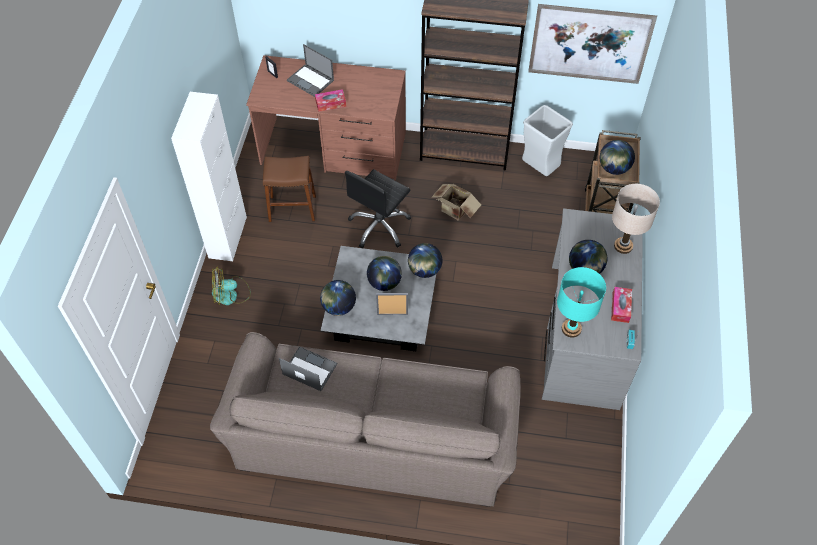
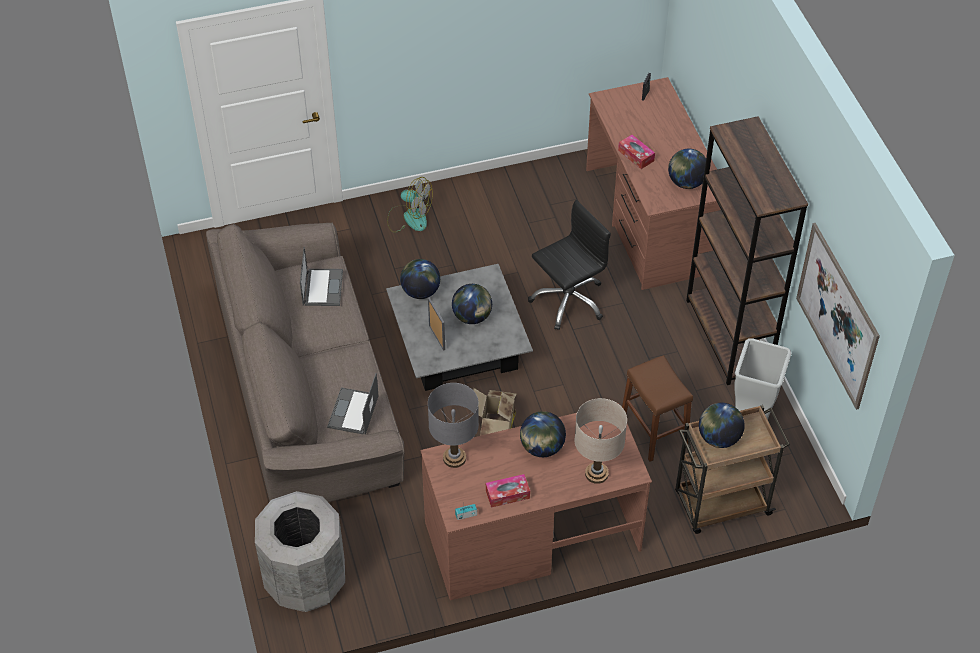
camera: 65 degrees right, 5 degrees down
white cabinet [171,92,247,261] -> none
fan [212,266,251,305] -> fan turned 150 degrees clockwise [387,177,433,232]
brown stool [263,156,316,222] -> brown stool moved to [622,355,693,462]
laptop [287,44,334,97] -> laptop moved to [327,373,378,435]
black office chair [345,169,411,248] -> black office chair turned 135 degrees clockwise [528,200,611,330]
globe [408,243,442,278] -> globe moved to [668,149,706,189]
cardboard box [431,184,481,221] -> cardboard box moved to [473,388,516,436]
grey desk [542,208,643,410] -> brown desk [420,403,652,600]
turquoise table lamp [557,267,606,338] -> grey table lamp [428,383,479,468]
none -> grey trash can [255,491,345,612]

